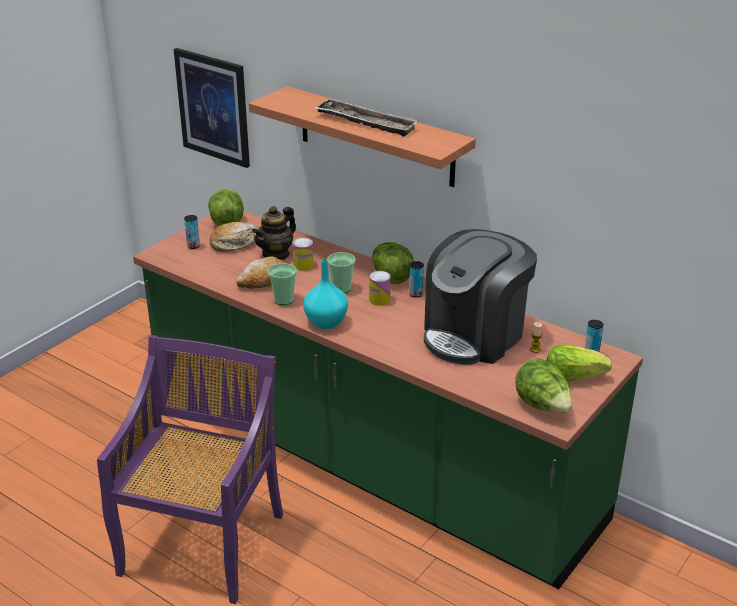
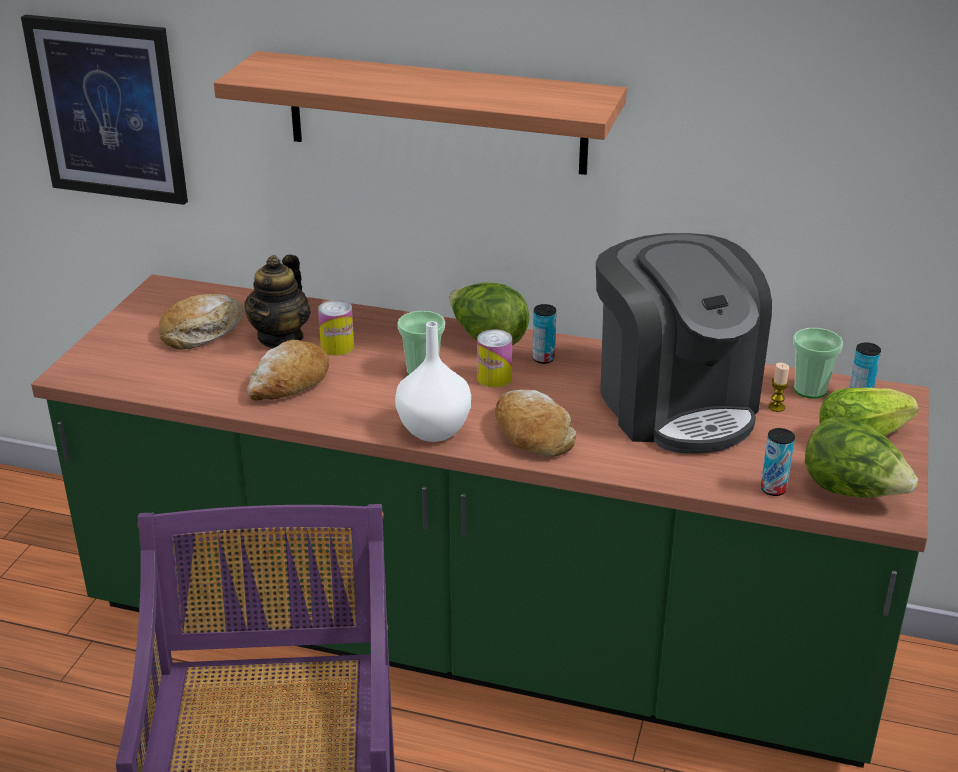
camera: 20 degrees left, 0 degrees up
can [184,215,200,249] -> can moved to [761,428,795,496]
lettuce [208,189,244,226] -> none
cup [268,263,297,305] -> cup moved to [793,328,843,399]
turquoise vase [303,259,348,329] -> white vase [395,321,471,442]
tray [314,99,419,137] -> none
coffee machine [424,229,537,365] -> coffee machine turned 45 degrees counterclockwise [596,233,772,454]
none -> bread [495,390,576,457]

